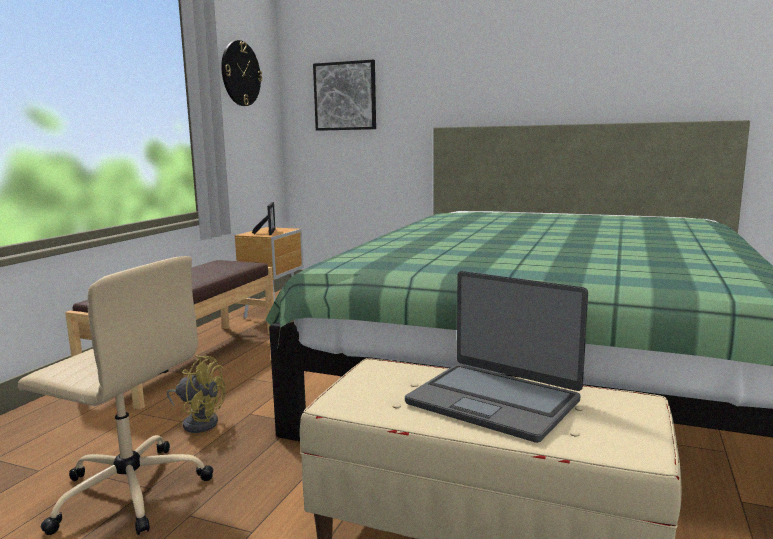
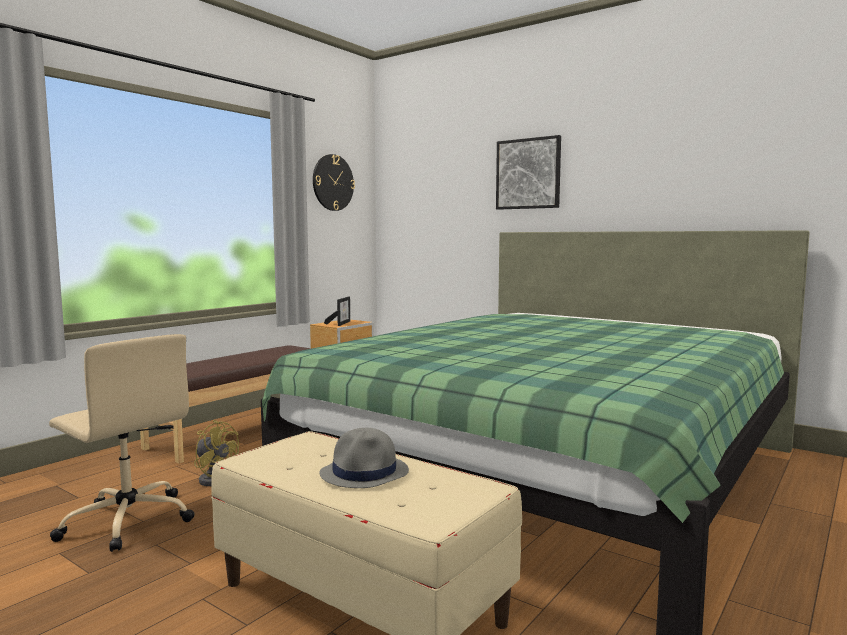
camera: 15 degrees right, 5 degrees down
picture [313,60,376,131] -> picture moved to [496,135,561,210]
laptop [405,271,588,443] -> grey hat [320,428,409,488]

